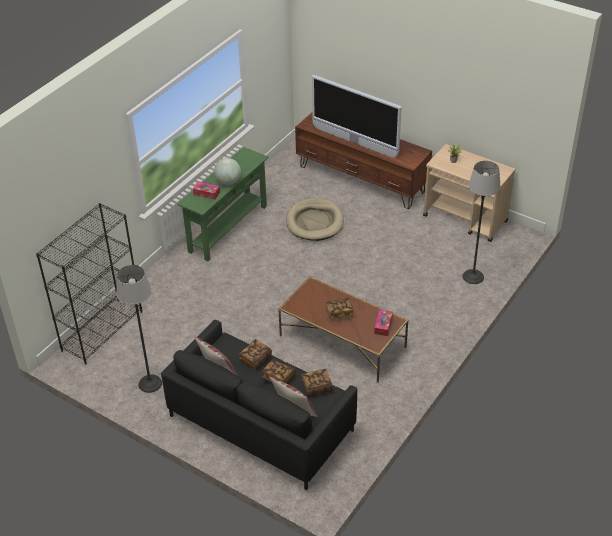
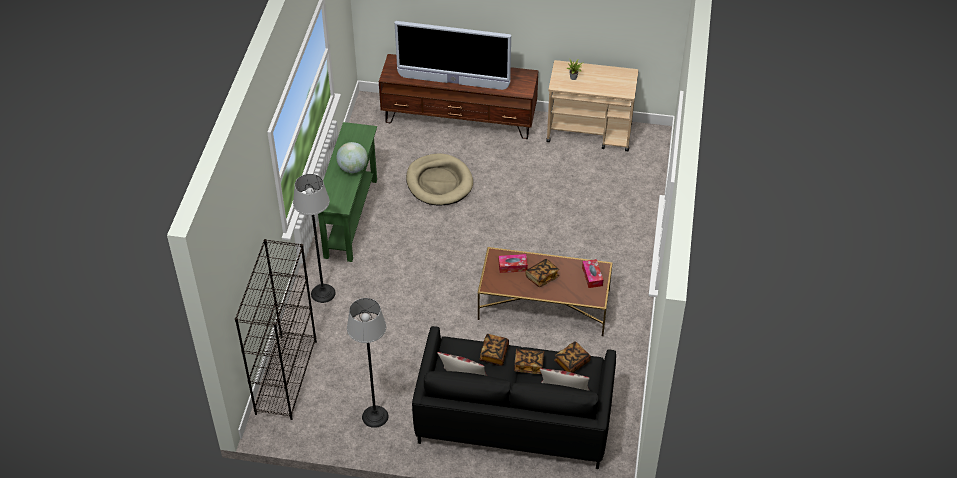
camera: 25 degrees left, 5 degrees up
tissue box [193,182,220,200] -> tissue box moved to [499,254,528,273]
floor lamp [462,161,501,284] -> floor lamp moved to [293,174,336,303]

